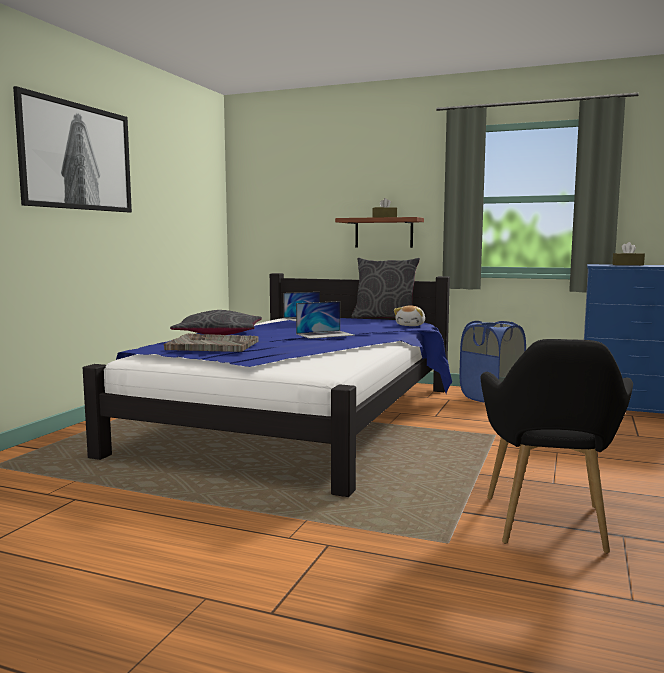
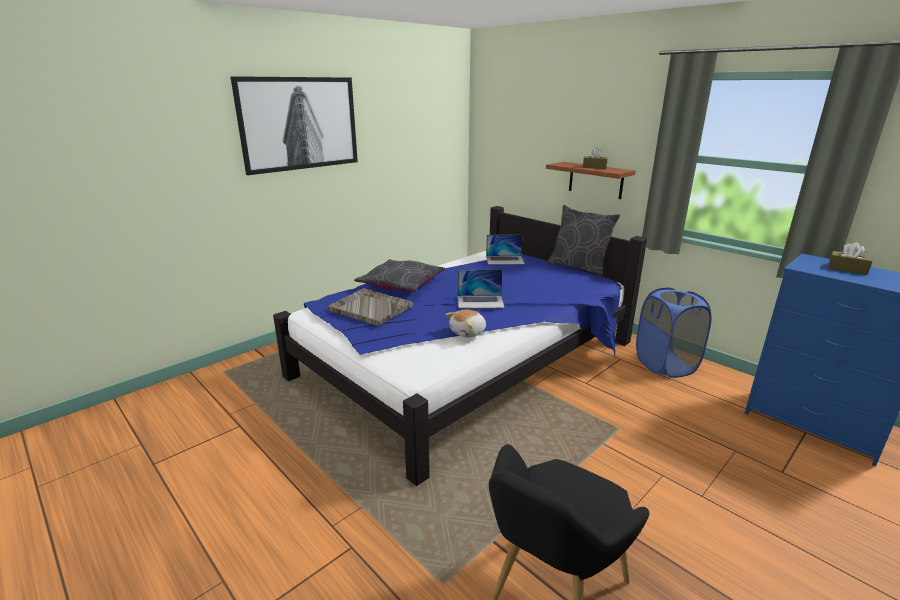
camera: 25 degrees right, 15 degrees up
plush toy [394,305,425,326] -> plush toy moved to [445,309,486,338]

